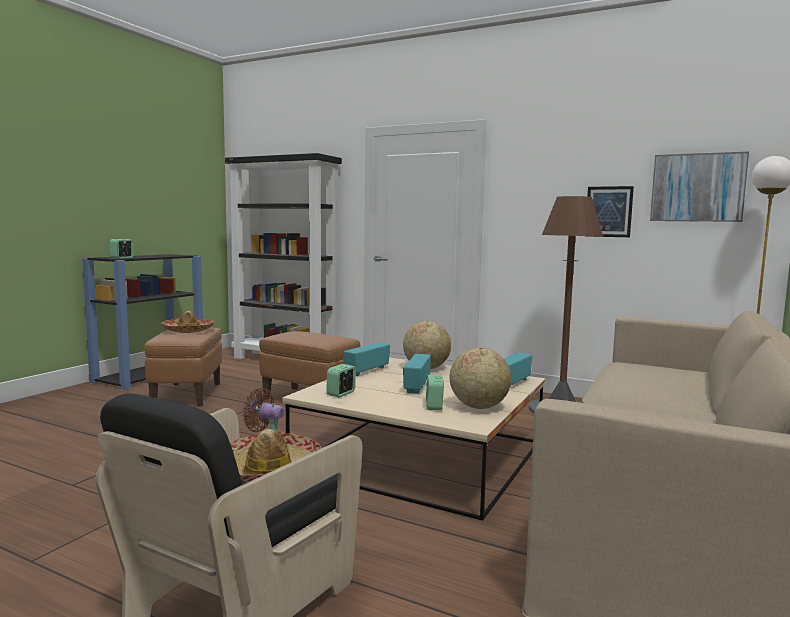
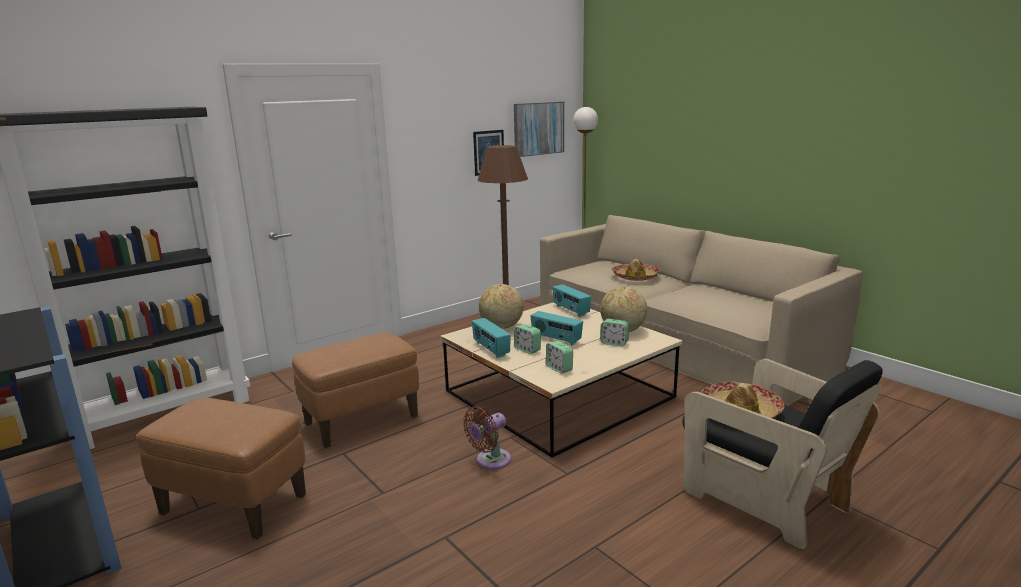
camera: 65 degrees left, 10 degrees up
alarm clock [110,239,134,259] -> alarm clock moved to [514,324,541,354]
hat [161,311,215,333] -> hat moved to [612,259,660,281]

